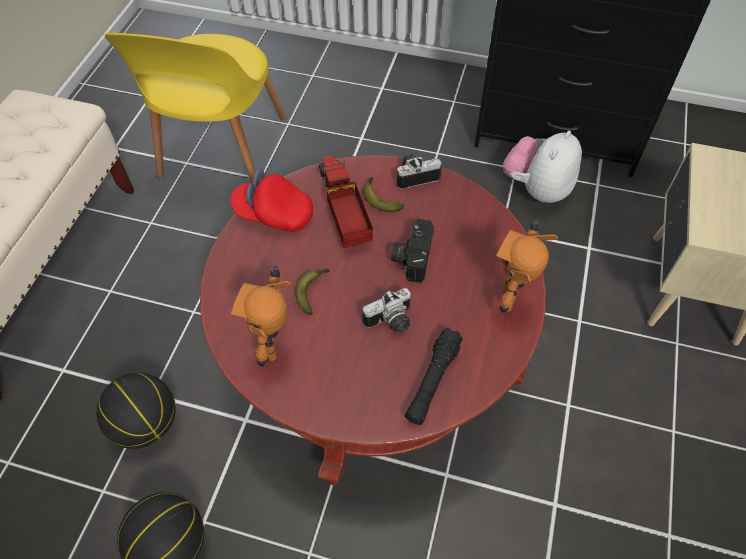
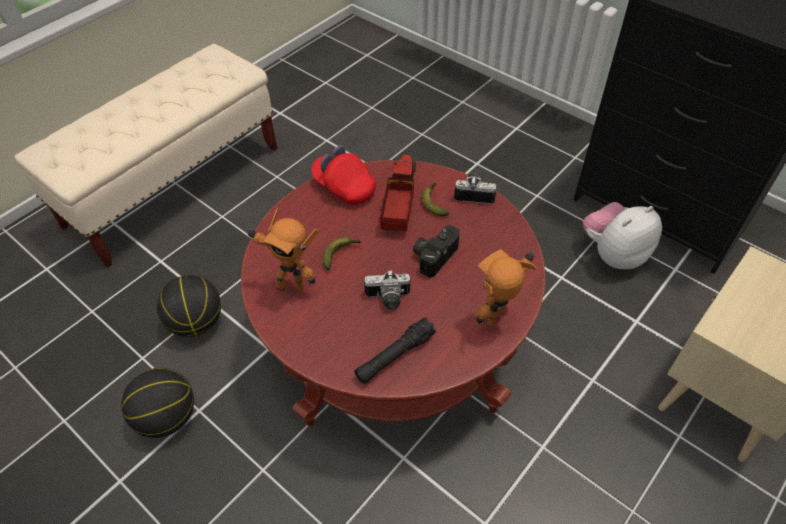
camera: 25 degrees right, 5 degrees down
yellow chair [105,33,287,183] -> none
toy robot [231,265,292,368] -> toy robot turned 105 degrees counterclockwise [245,208,319,291]

